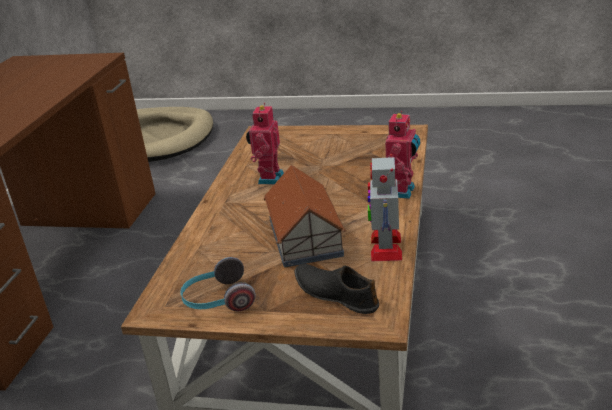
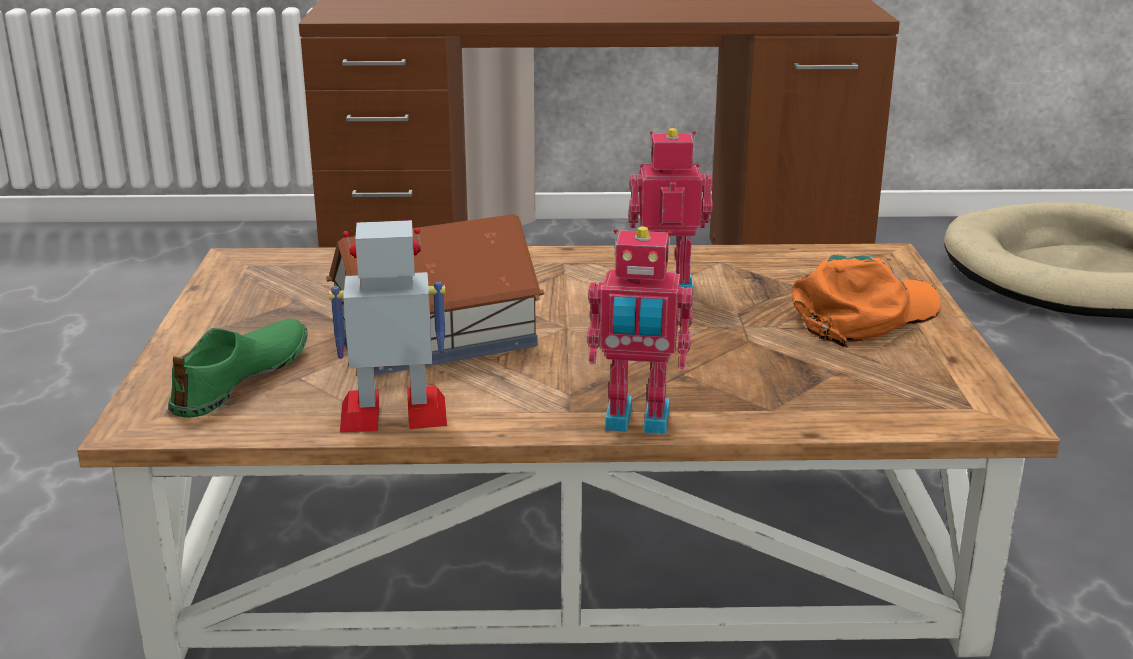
camera: 75 degrees right, 5 degrees down
headphones [180,257,256,311] -> none
black shoe [294,264,379,314] -> green shoe [168,319,308,418]
none -> orange cap [792,255,940,347]

